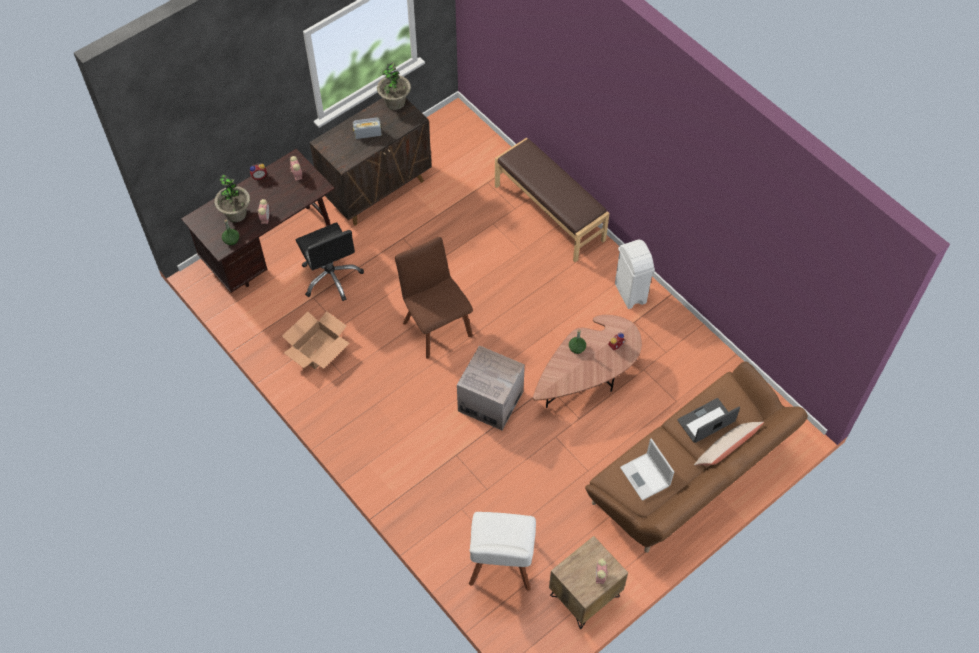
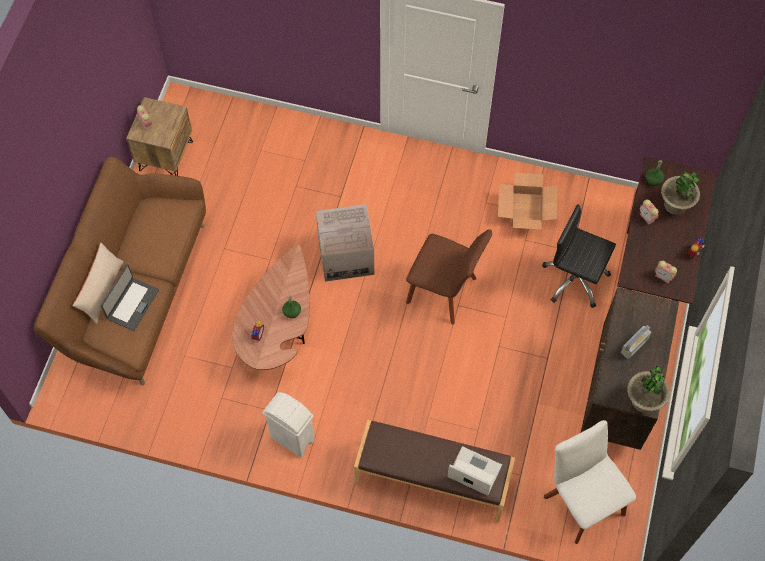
camera: 145 degrees right, 5 degrees up
white chair [469,512,536,591] -> white chair moved to [544,420,636,544]
laptop [620,438,674,501] -> laptop moved to [447,446,502,496]

